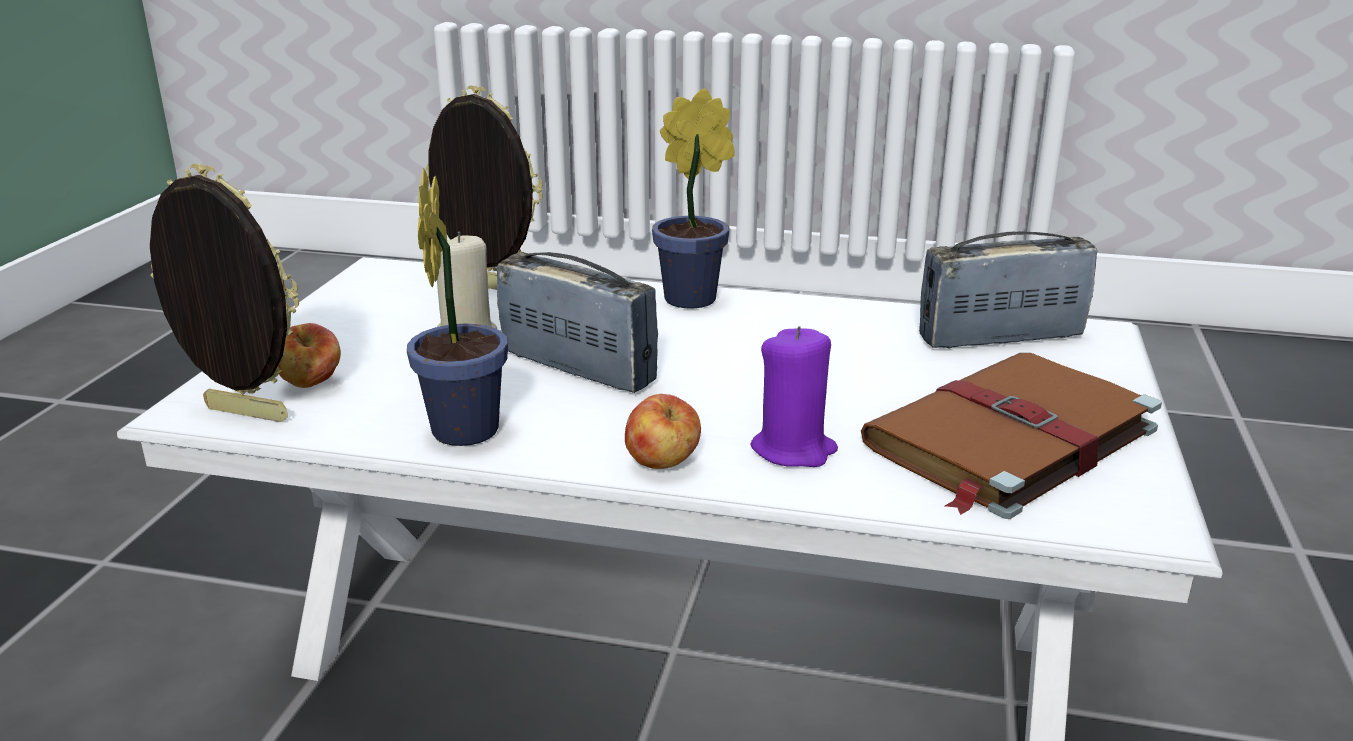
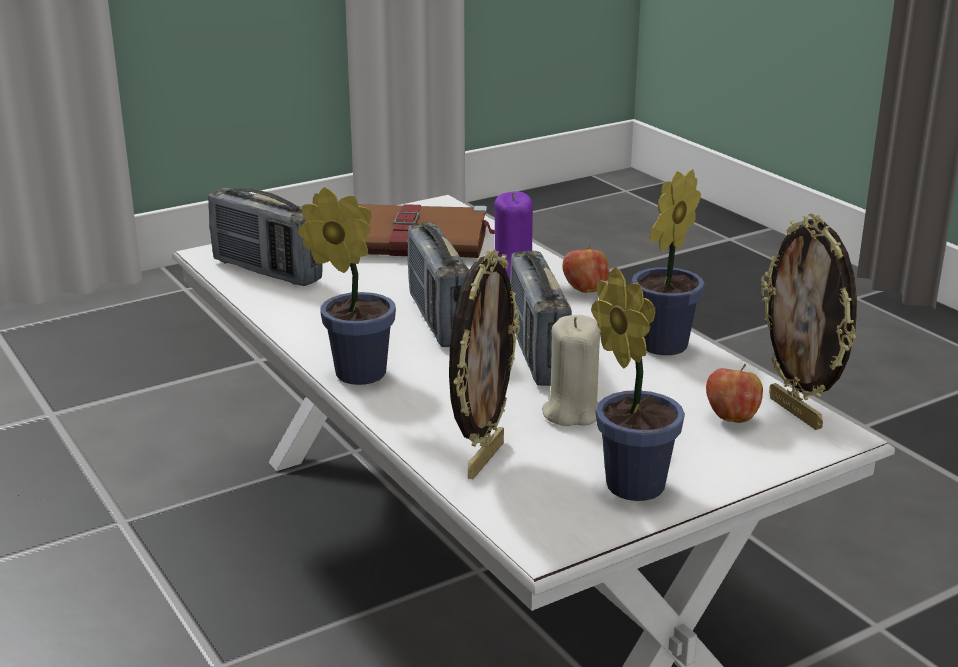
camera: 135 degrees left, 0 degrees up
picture frame [426,85,543,290] -> picture frame turned 135 degrees counterclockwise [449,249,520,479]
none -> radio [407,222,469,347]
none -> potted plant [591,267,685,501]

